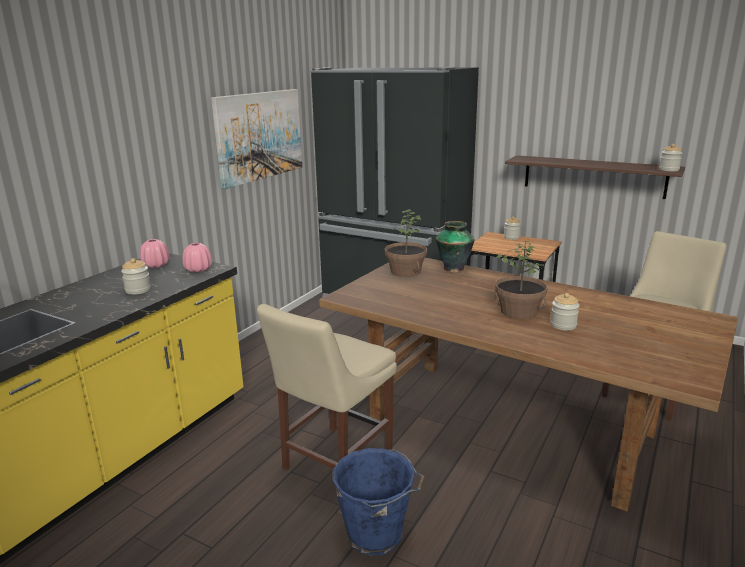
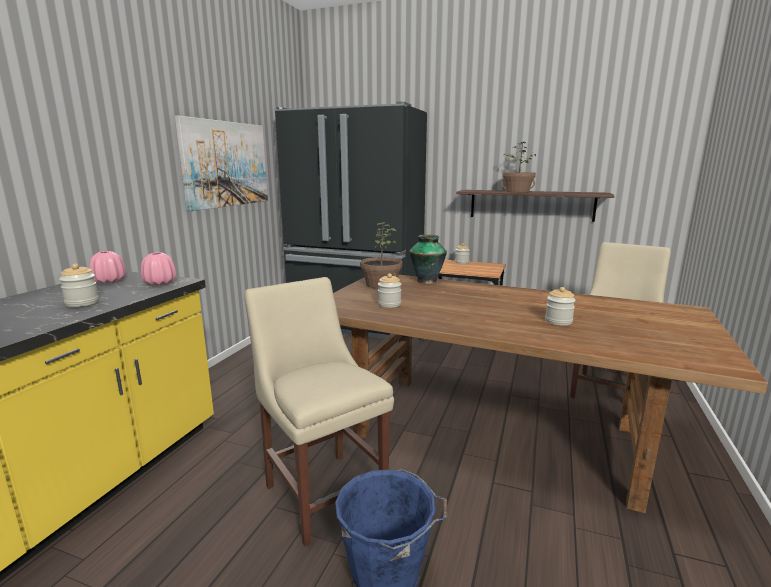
camera: 10 degrees left, 5 degrees down
beige chair [257,304,397,471] -> beige chair turned 120 degrees clockwise [244,277,394,547]
potted plant [494,241,548,319] -> potted plant moved to [501,142,536,192]
jar [659,144,683,171] -> jar moved to [378,273,402,308]

